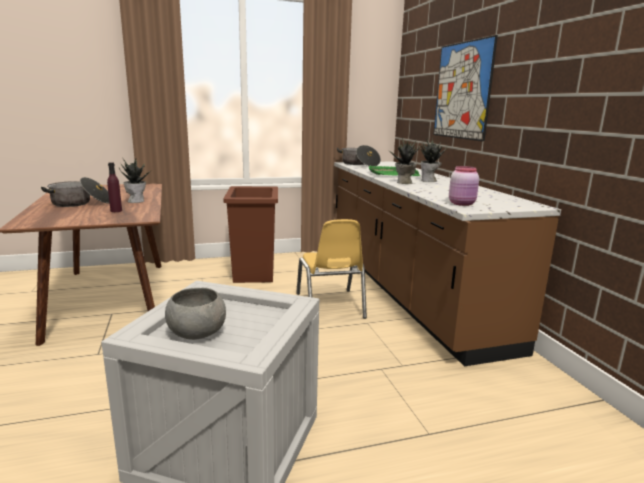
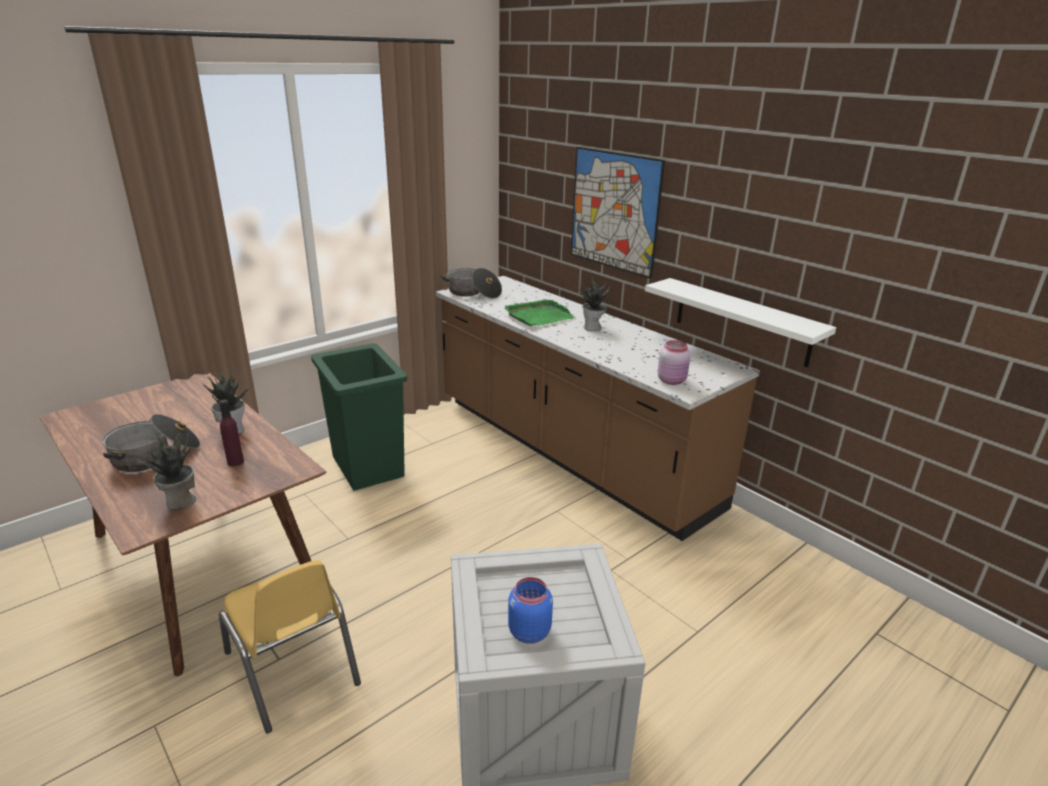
camera: 25 degrees left, 10 degrees up
grey bowl [165,288,226,340] -> blue jar [508,577,553,644]
brown trash can [223,186,278,283] -> green trash can [311,343,407,491]
yellow chair [296,219,367,319] -> yellow chair moved to [219,560,361,733]
potted plant [389,138,421,184] -> potted plant moved to [132,433,196,510]
none -> white shelf [645,278,836,367]

